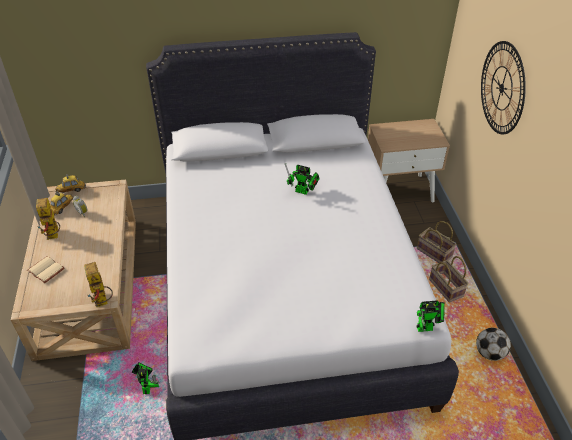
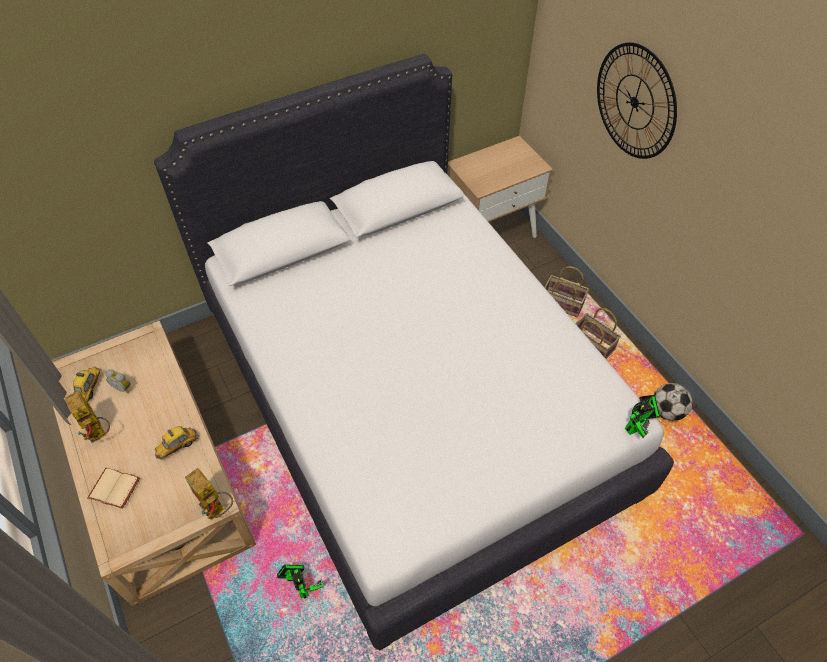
camera: 20 degrees left, 10 degrees up
toy car [55,174,86,193] -> toy car moved to [155,426,199,459]
toy robot [285,163,320,195] -> none

